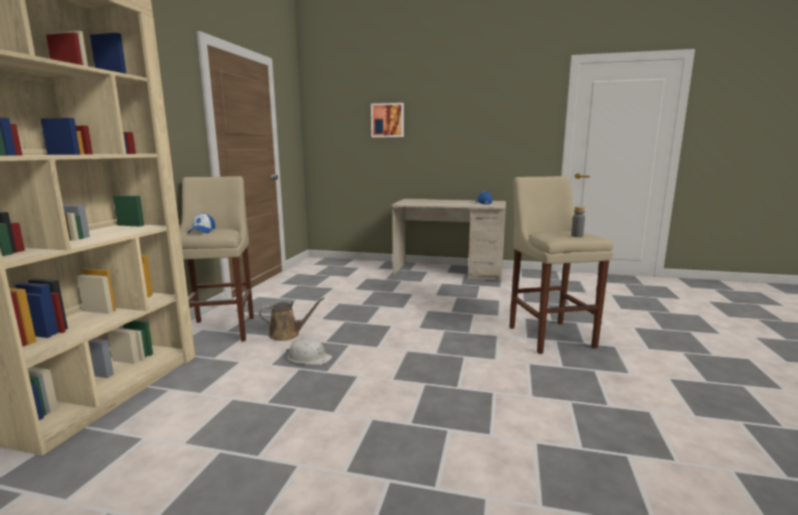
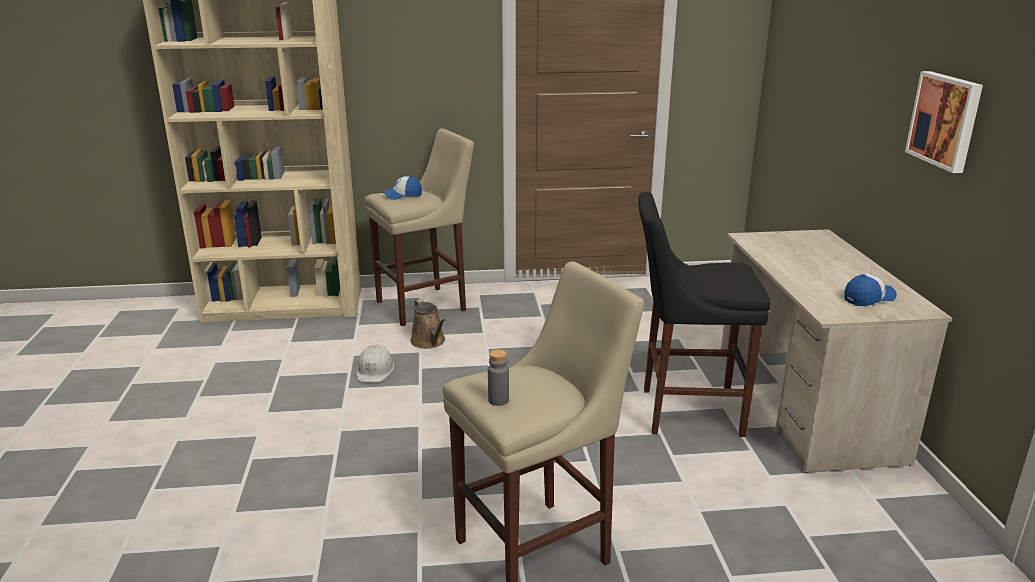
camera: 70 degrees right, 10 degrees up
picture [371,103,404,137] -> picture moved to [905,71,983,173]
none -> black stool [638,191,771,437]

